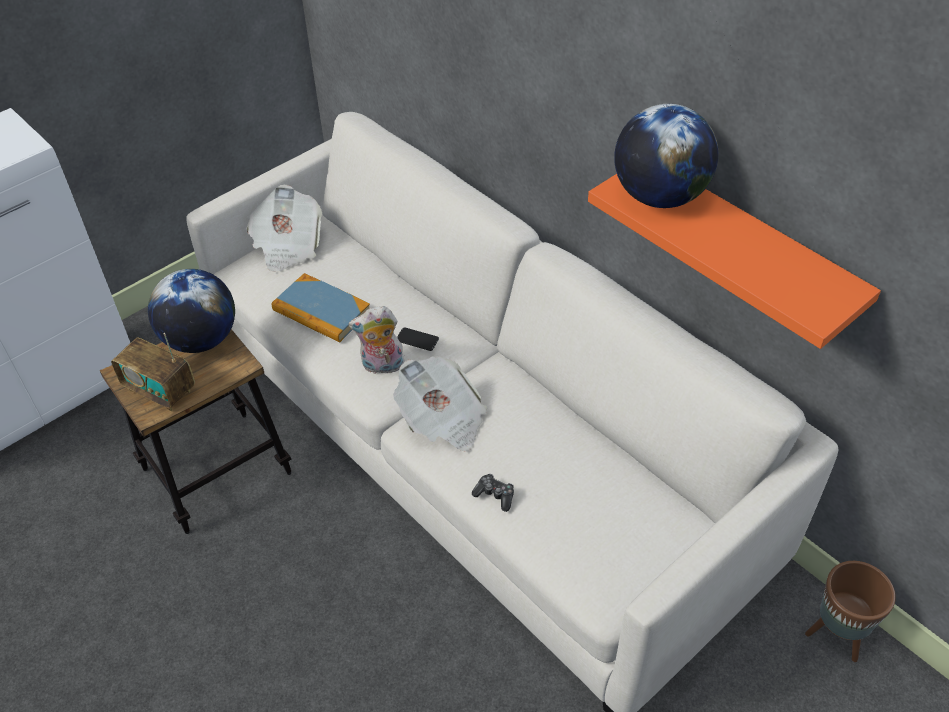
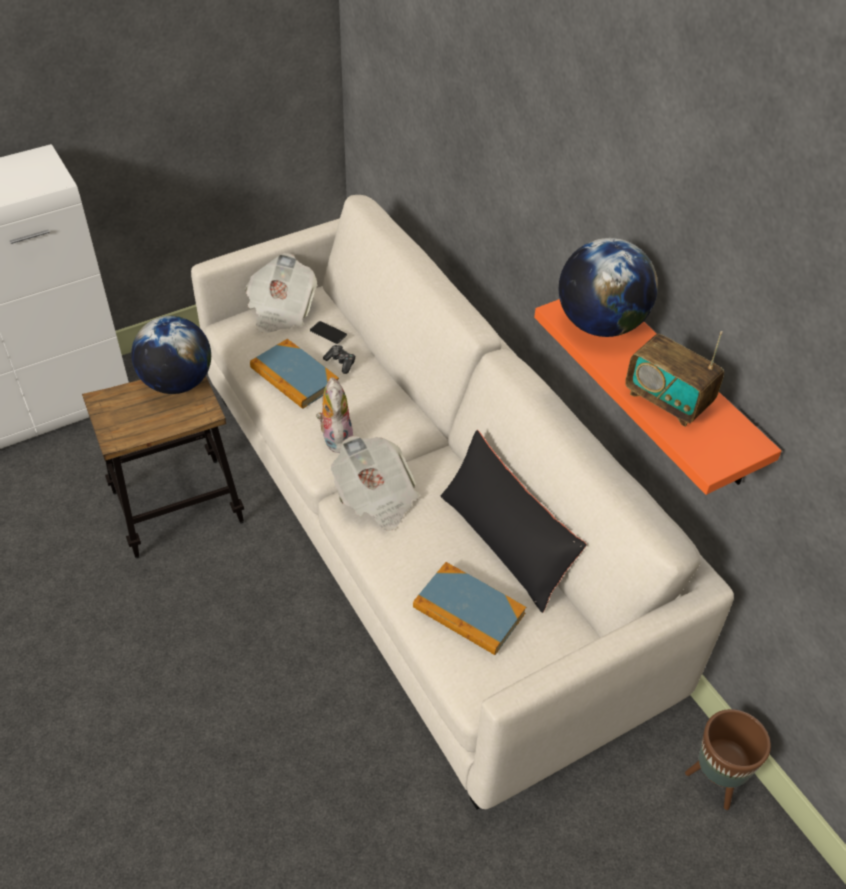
camera: 10 degrees right, 0 degrees up
radio [111,333,195,411] -> radio moved to [625,331,724,427]
plush toy [348,306,404,374] -> plush toy turned 75 degrees clockwise [316,377,353,453]
phone [397,327,439,351] -> phone moved to [310,321,347,344]
game controller [472,474,514,512] -> game controller moved to [323,345,355,374]
none -> book [413,562,526,655]
none -> black pillow [441,430,587,613]

